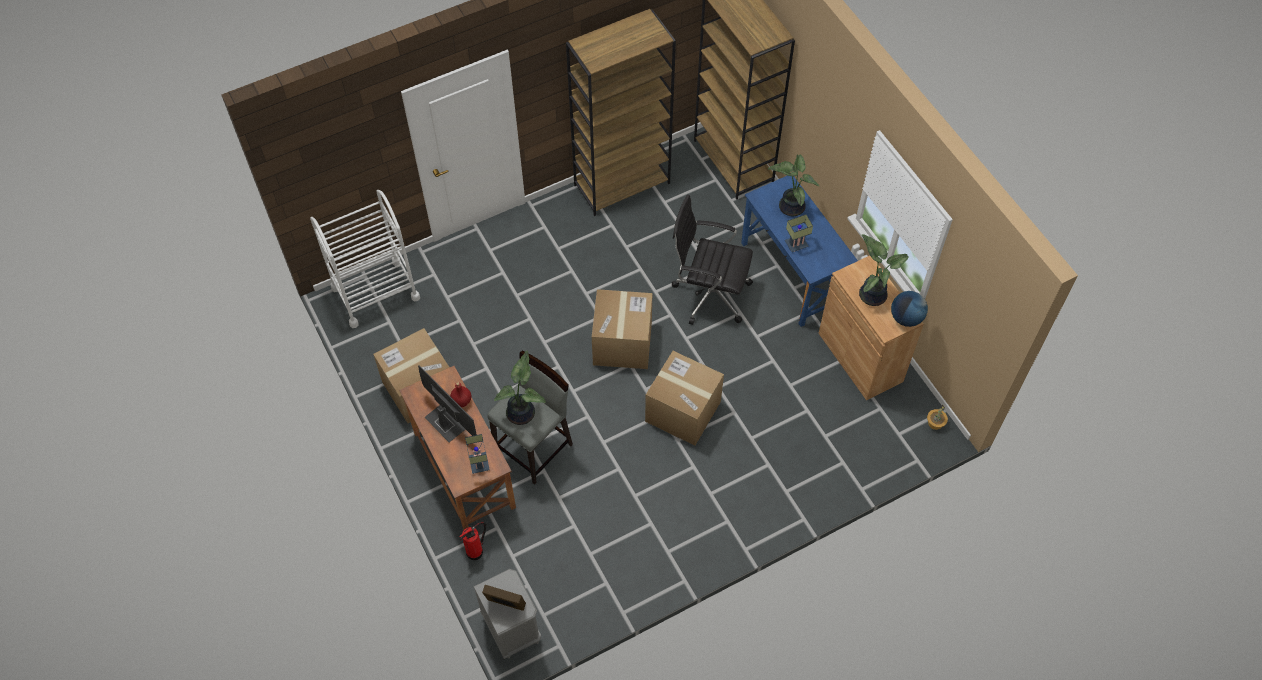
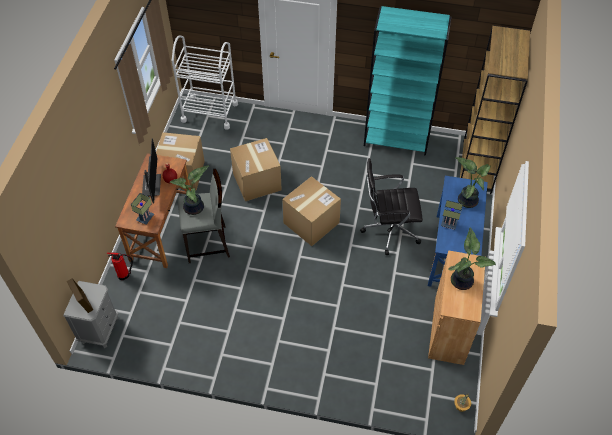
camera: 40 degrees right, 5 degrees down
brown bookcase [566,9,676,216] -> turquoise bookcase [364,6,452,156]
cardboard box [645,351,724,446] -> cardboard box moved to [230,138,282,201]
black office chair [672,195,753,325] -> black office chair turned 60 degrees counterclockwise [360,158,423,255]
globe [891,291,928,327] -> none

